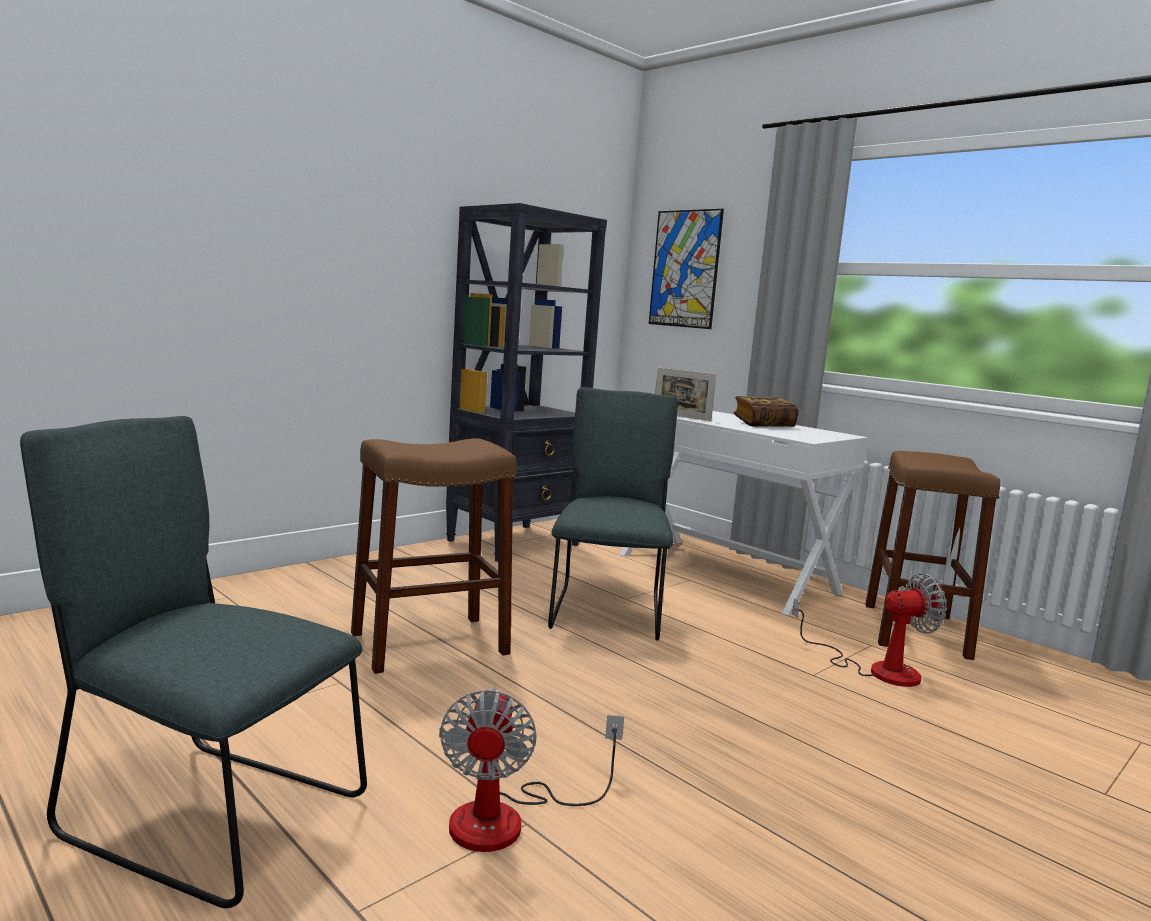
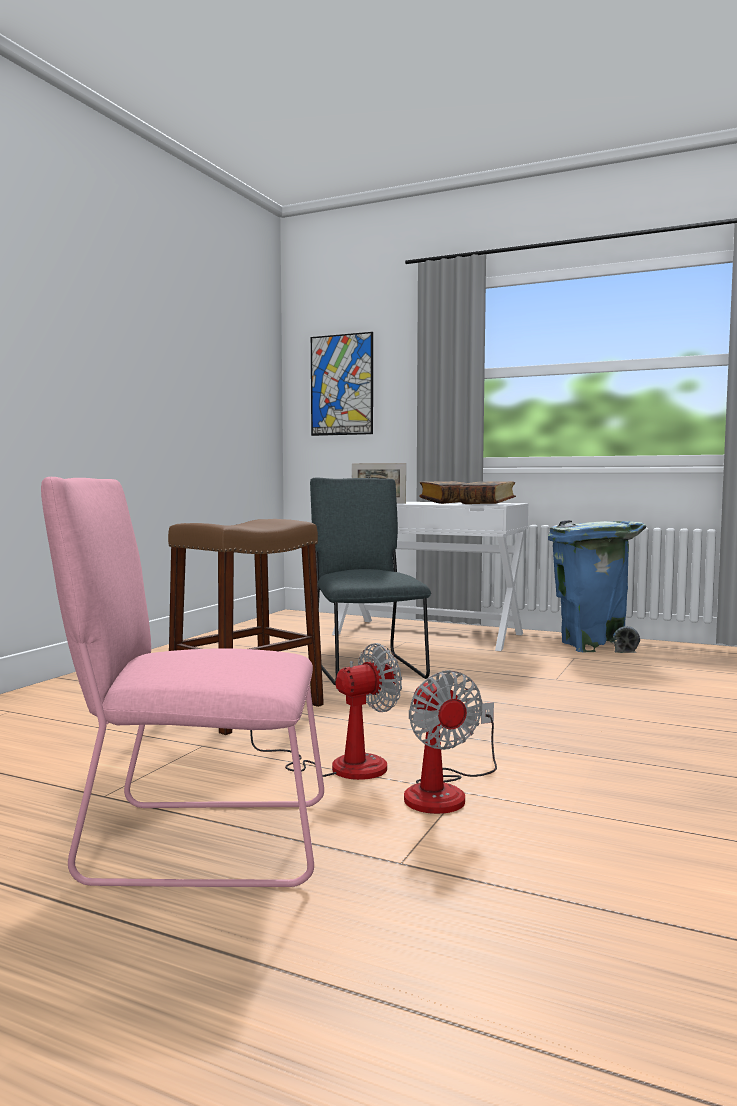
camera: 20 degrees left, 5 degrees down
grey chair [20,416,367,908] -> pink chair [41,477,324,887]
black bookcase [446,203,607,562] -> none
fan [792,573,947,687] -> fan moved to [250,643,402,780]
brown stool [865,451,1000,660] -> blue trash can [548,520,646,653]
none -> book [459,481,516,504]

